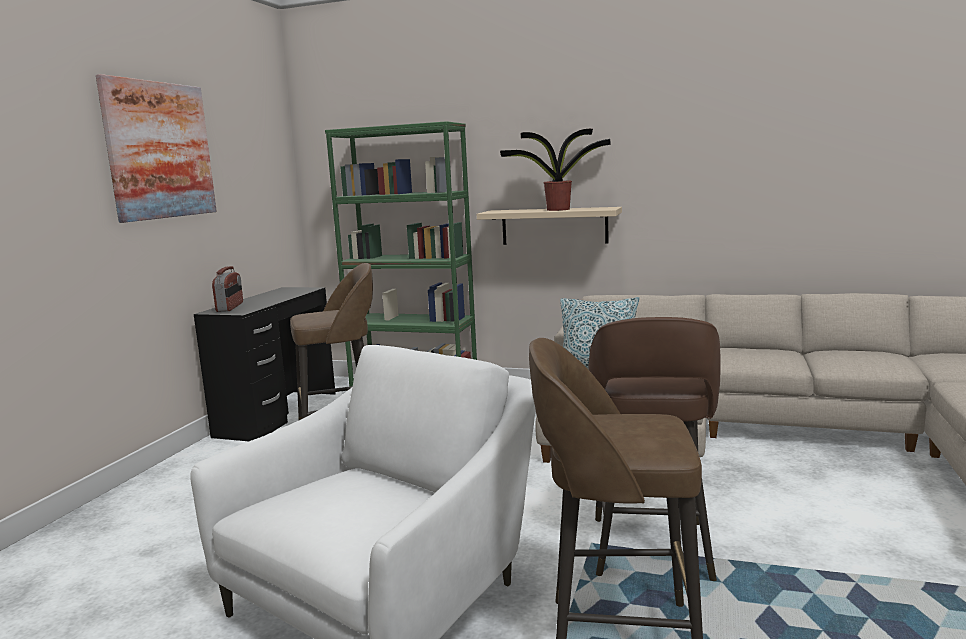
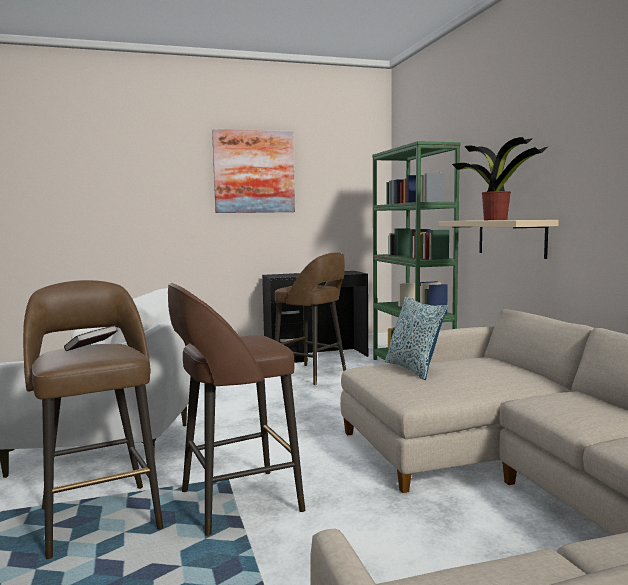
camera: 55 degrees right, 5 degrees down
radio [212,266,243,312] -> none
none -> book [64,325,118,351]

